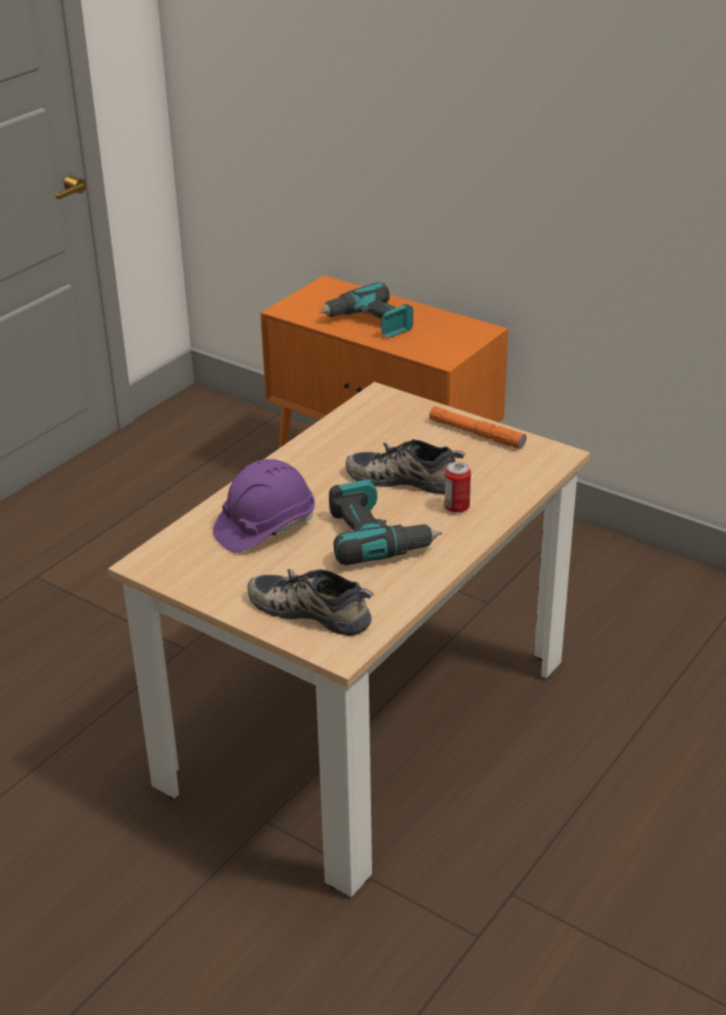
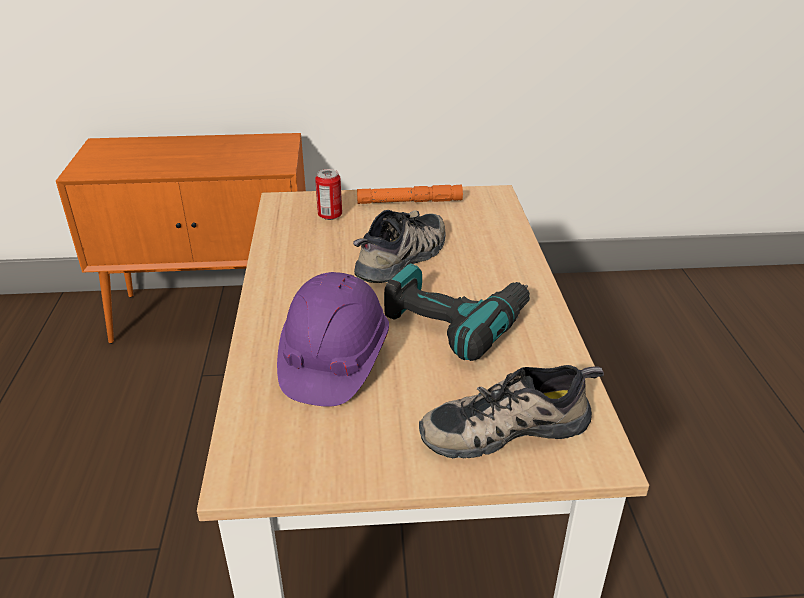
camera: 40 degrees left, 0 degrees up
power drill [319,282,413,338] -> none
shoe [346,439,465,494] -> shoe turned 150 degrees clockwise [353,210,446,283]
can [445,462,471,513] -> can moved to [315,169,342,220]

